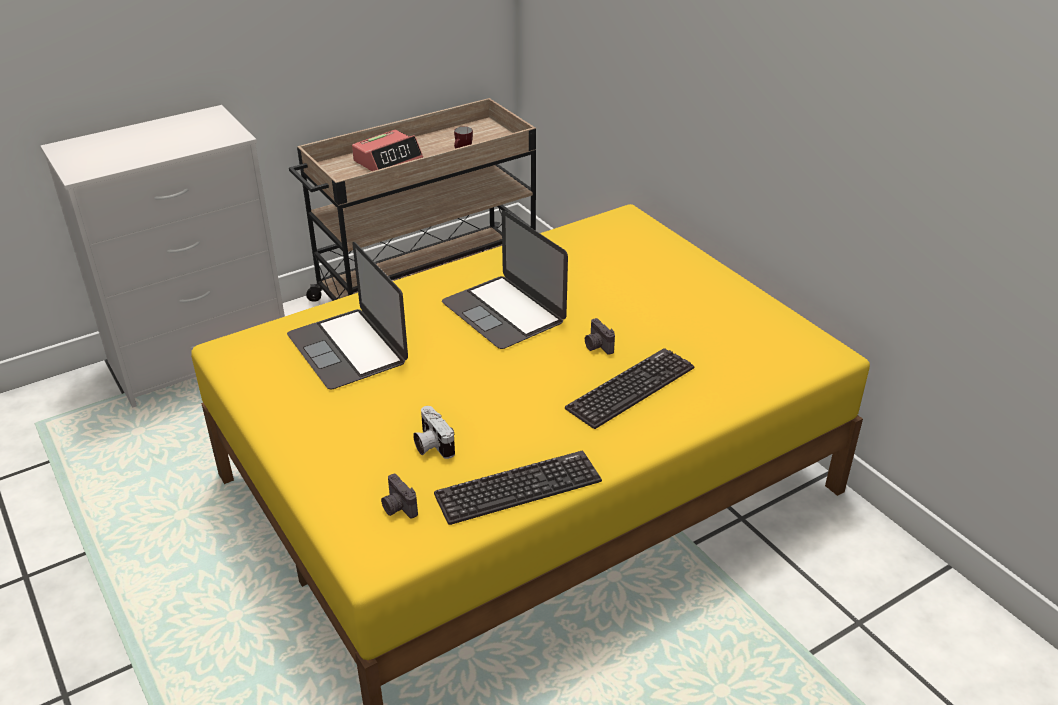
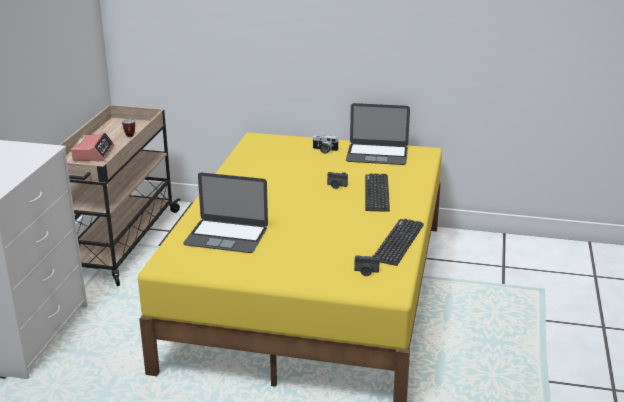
camera: 45 degrees left, 10 degrees down
camera [413,406,455,459] -> camera moved to [312,135,338,154]
laptop [442,210,568,349] -> laptop moved to [346,103,410,165]

